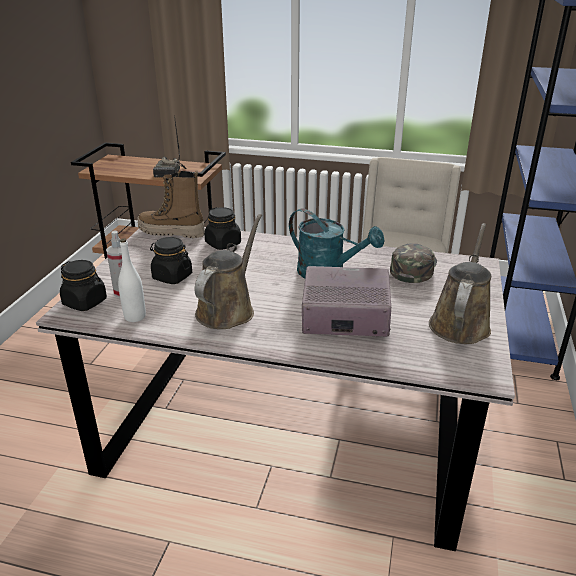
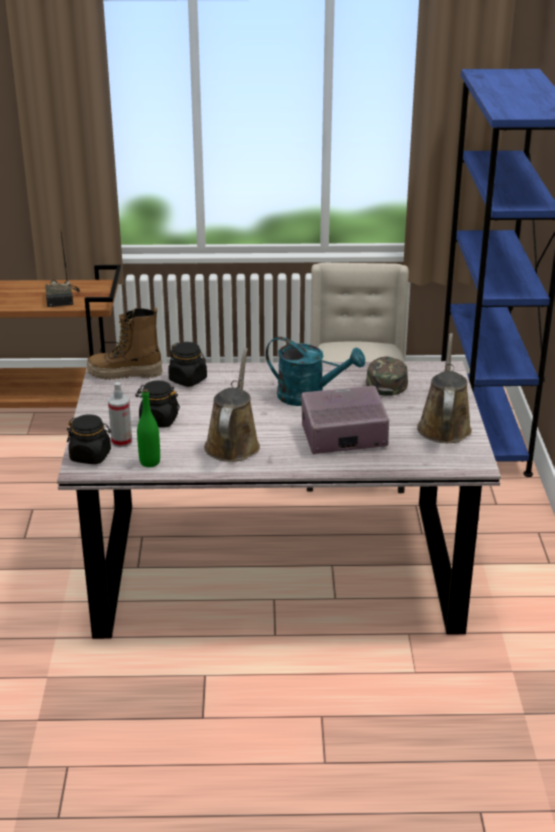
camera: 15 degrees left, 0 degrees up
white bottle [118,238,146,322] -> green bottle [137,389,160,467]

